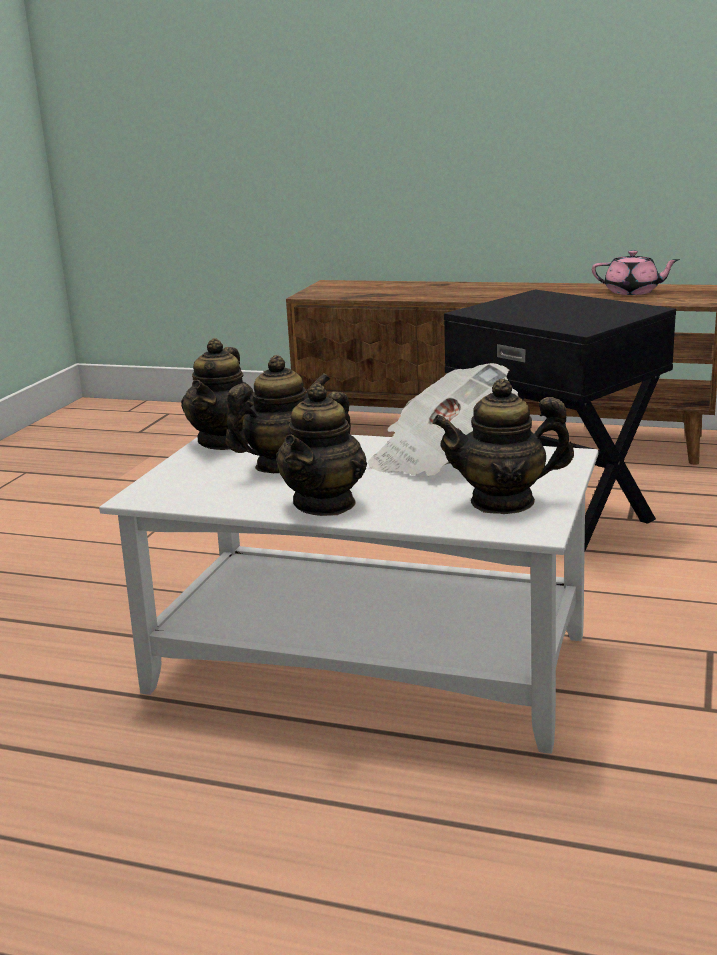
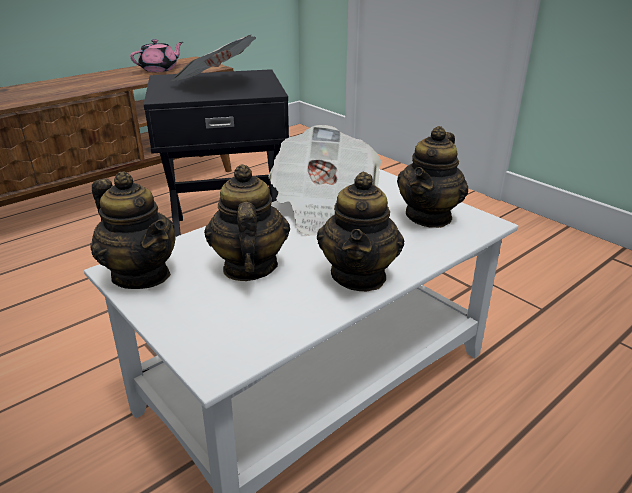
camera: 60 degrees left, 10 degrees up
teapot [276,383,367,516] -> teapot turned 45 degrees clockwise [317,172,405,291]
none -> newspaper [171,35,256,81]

